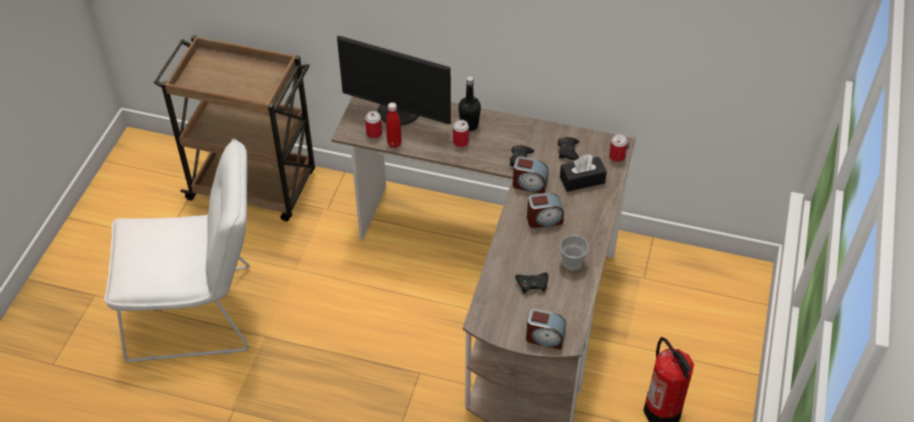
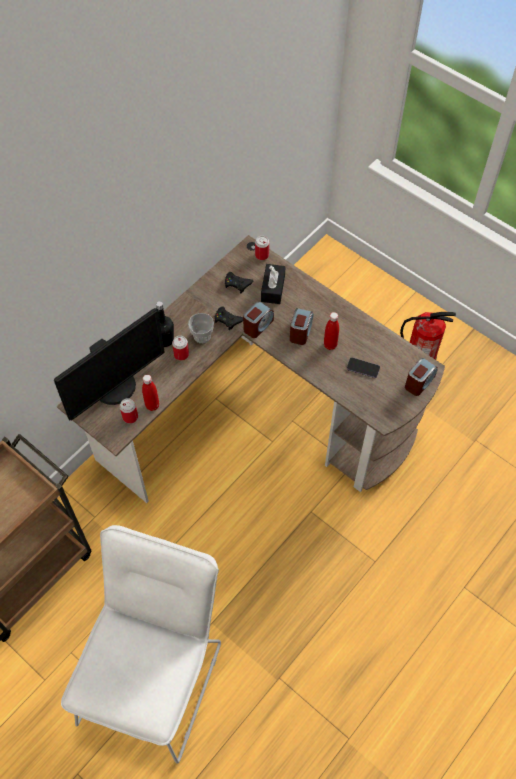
camera: 65 degrees left, 10 degrees up
black game controller [515,272,548,294] -> phone [347,357,380,378]
cup [560,235,589,271] -> cup moved to [188,313,214,343]
none -> red bottle [324,312,339,350]

